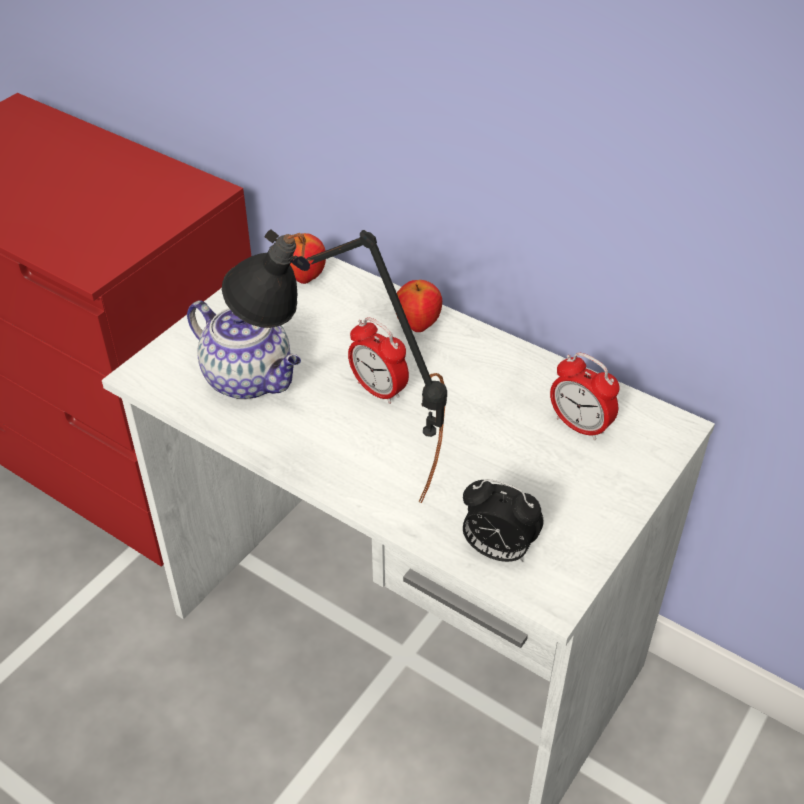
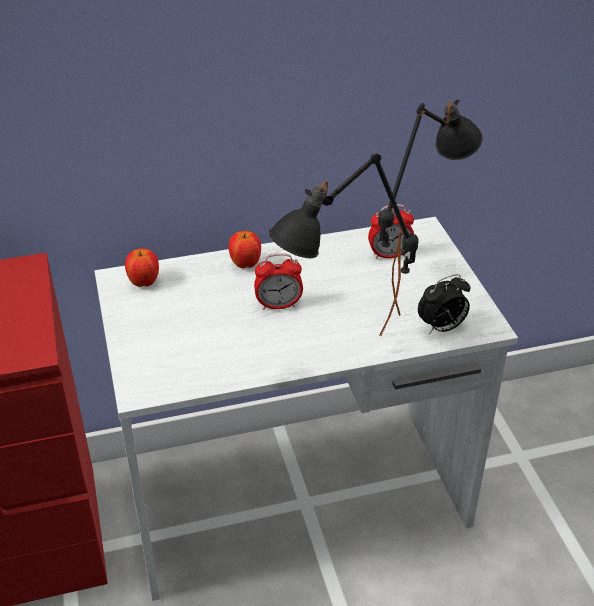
camera: 50 degrees left, 5 degrees down
teapot [187,300,301,400] -> none
none -> black table lamp [378,100,483,316]

